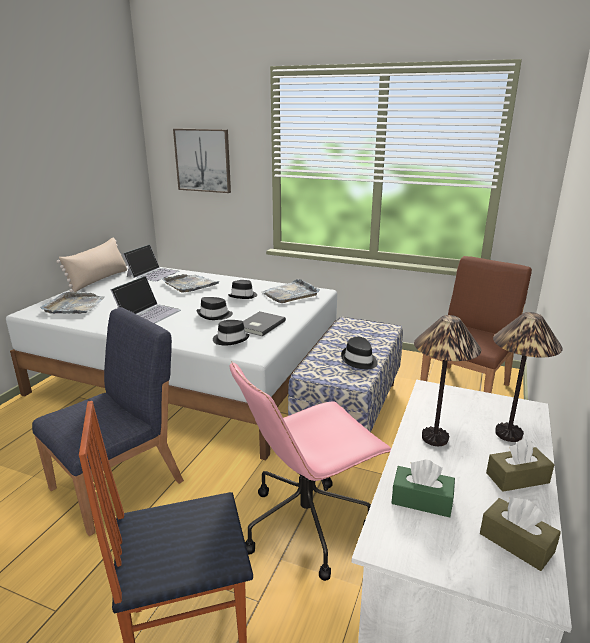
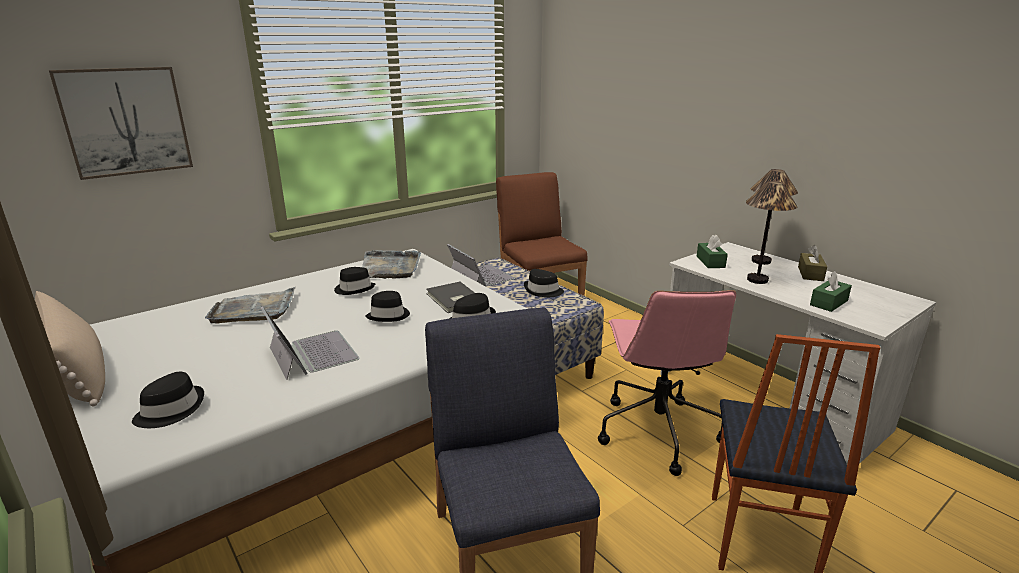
camera: 60 degrees left, 0 degrees up
grey tray [40,292,105,314] -> black hat [132,372,204,428]
laptop [123,244,179,282] -> laptop moved to [447,244,515,286]
brown tissue box [480,497,561,571] -> none
none -> green tissue box [697,235,728,268]

